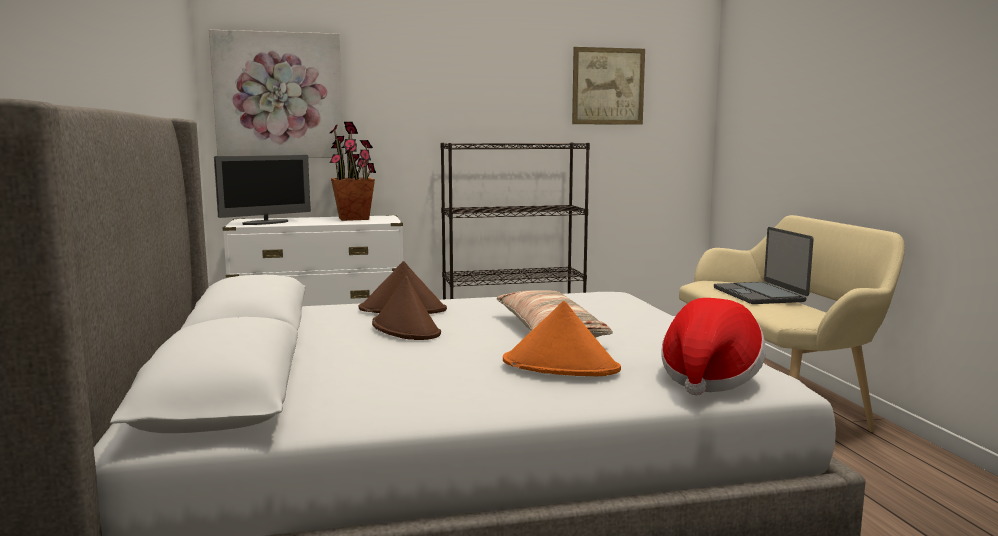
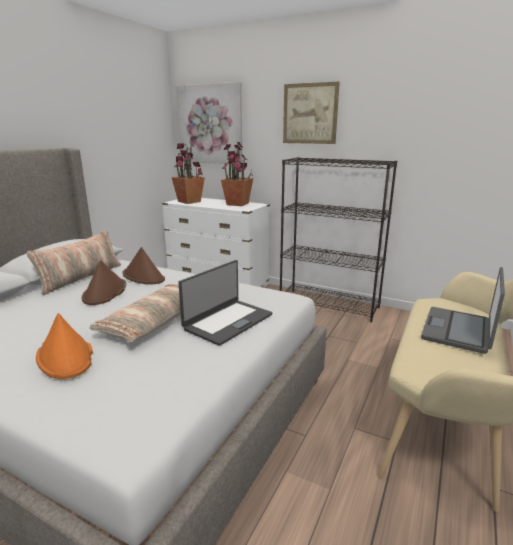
camera: 40 degrees right, 10 degrees up
monitor [214,155,311,225] -> potted plant [171,141,205,204]
picture [572,47,645,125] -> picture moved to [283,82,340,144]
hat [661,298,766,396] -> none
none -> pillow [27,230,121,295]
none -> laptop [178,260,272,346]

